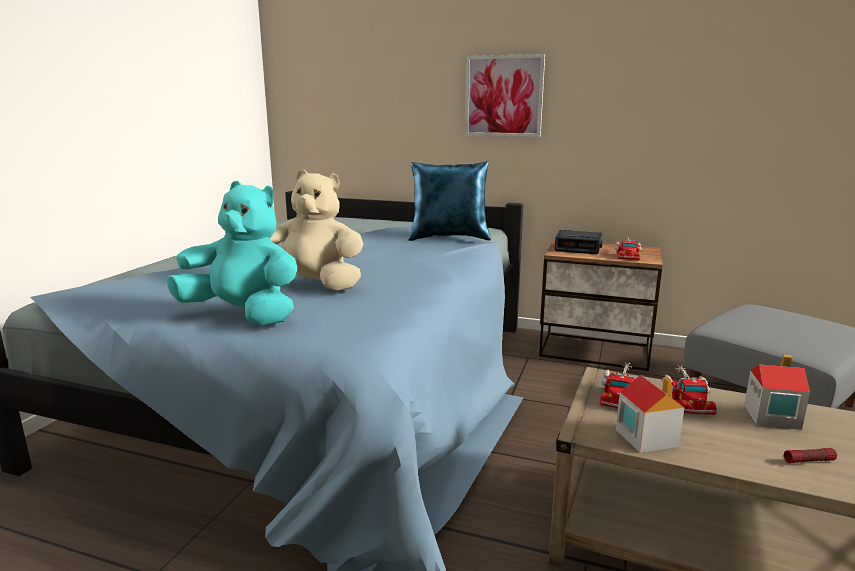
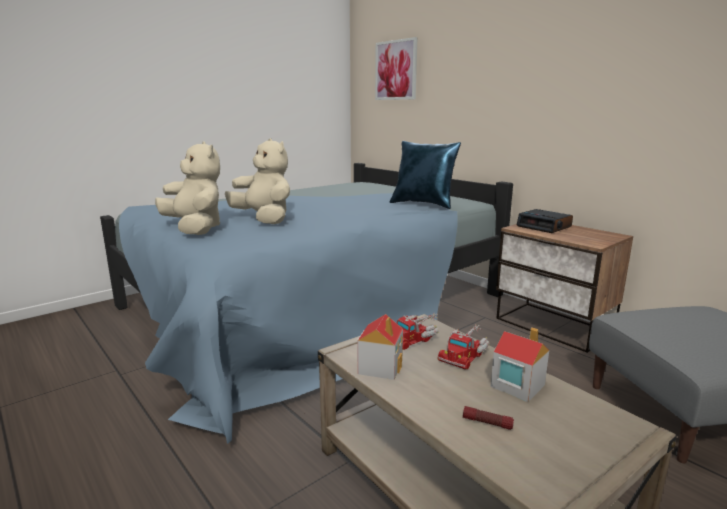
camera: 30 degrees right, 0 degrees up
turquoise plush toy [167,181,297,325] -> beige plush toy [155,141,220,235]
picture [465,54,545,137] -> picture moved to [375,37,418,100]
toy truck [614,237,642,260] -> none

